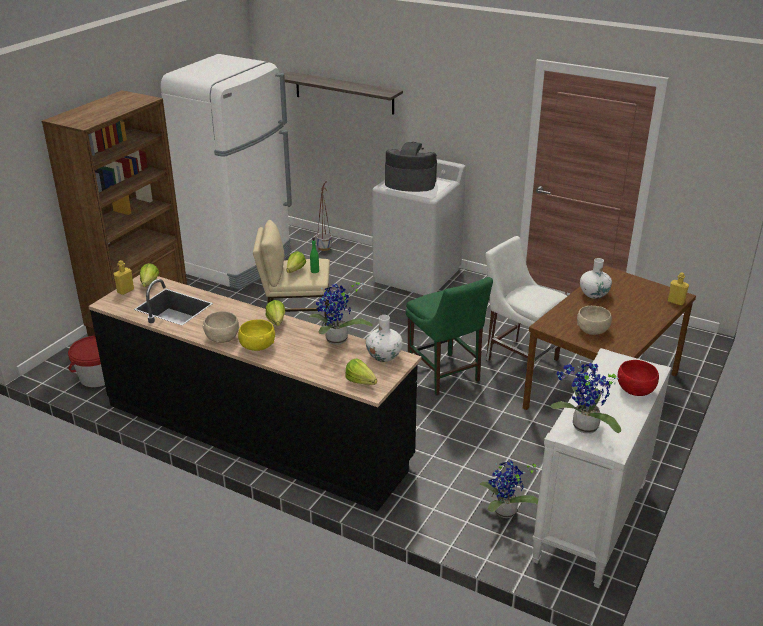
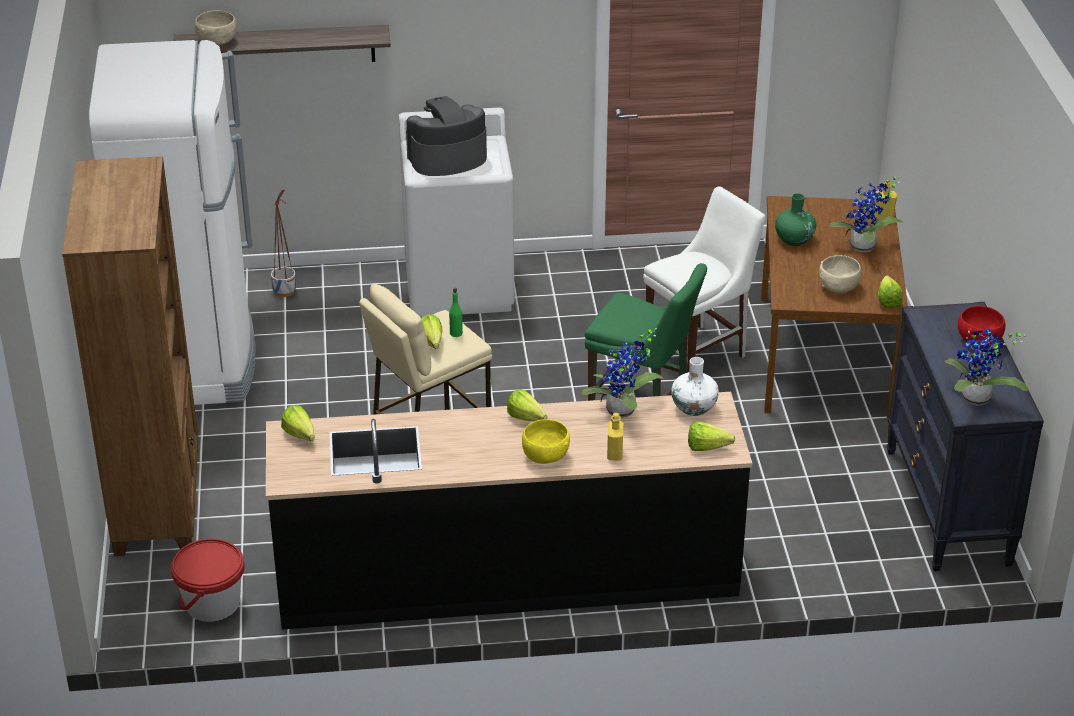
camera: 35 degrees left, 5 degrees up
yellow bottle [113,260,134,295] -> yellow bottle moved to [607,413,623,461]
beige bowl [203,311,239,343] -> beige bowl moved to [195,10,237,45]
potted plant [480,461,540,518] -> potted plant moved to [829,176,903,252]
white chair [485,236,567,364] -> white chair turned 135 degrees clockwise [643,186,765,373]
white dresser [532,348,671,588] -> black dresser [887,302,1044,571]
white vase [580,258,612,299] -> green vase [775,193,816,246]
none -> lettuce [878,275,903,308]

